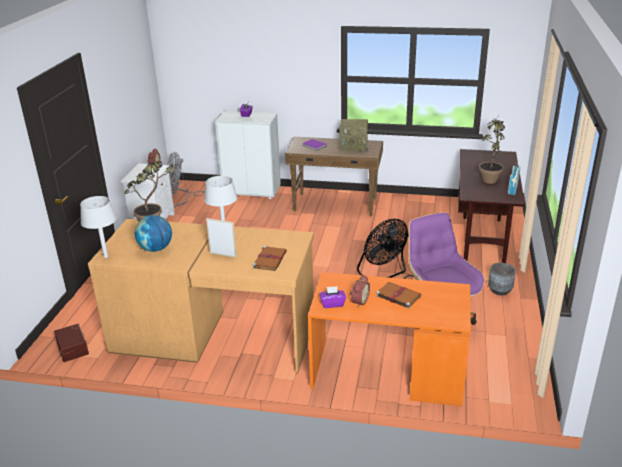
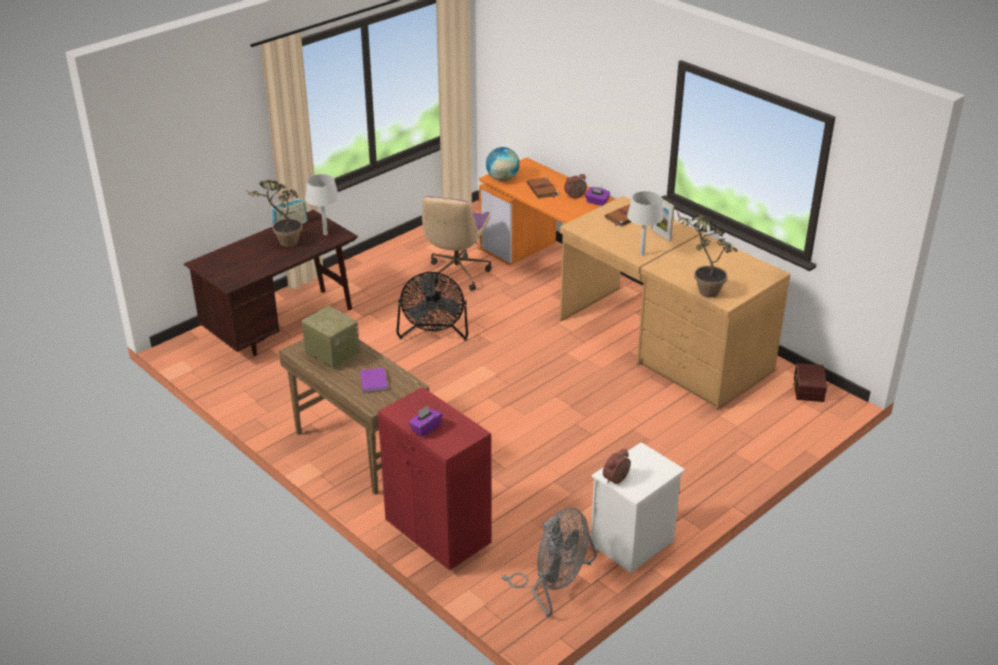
camera: 145 degrees left, 5 degrees up
grey table lamp [80,196,116,258] -> grey table lamp moved to [305,174,339,235]
globe [135,215,172,252] -> globe moved to [486,147,519,181]
white cabinet [215,111,281,199] -> red cabinet [378,387,492,571]
grey planter [488,263,516,295] -> none

